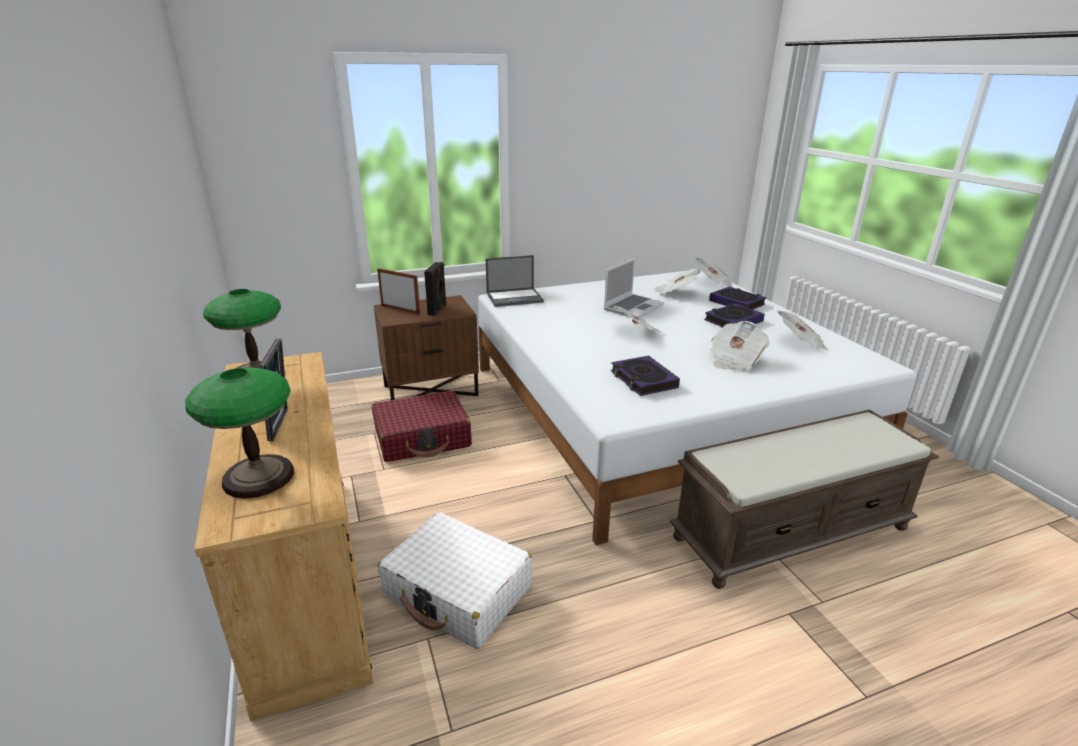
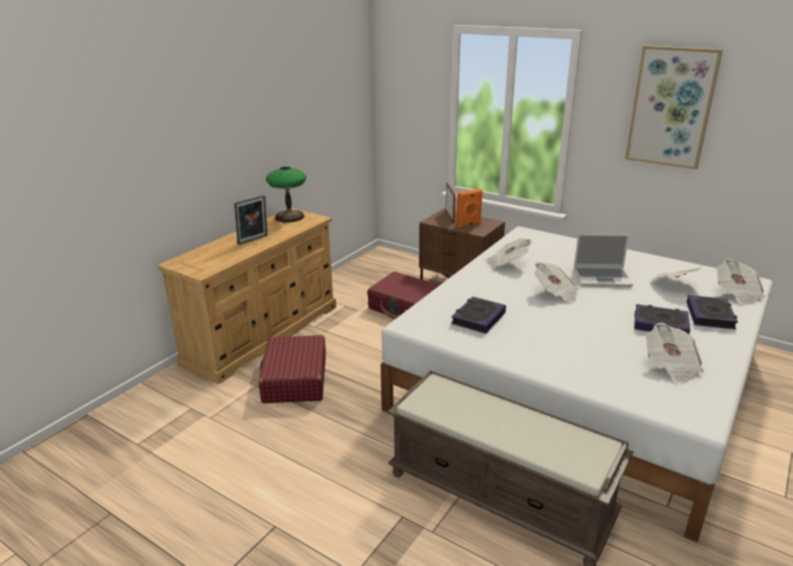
camera: 55 degrees right, 0 degrees up
table lamp [185,368,294,498] -> none
white suitcase [378,512,532,649] -> red suitcase [259,335,326,403]
black speaker [424,262,447,316] -> orange speaker [456,189,483,228]
laptop [486,255,544,307] -> none
newspaper [711,321,769,370] -> newspaper moved to [485,238,532,268]
none -> picture [625,45,723,169]

